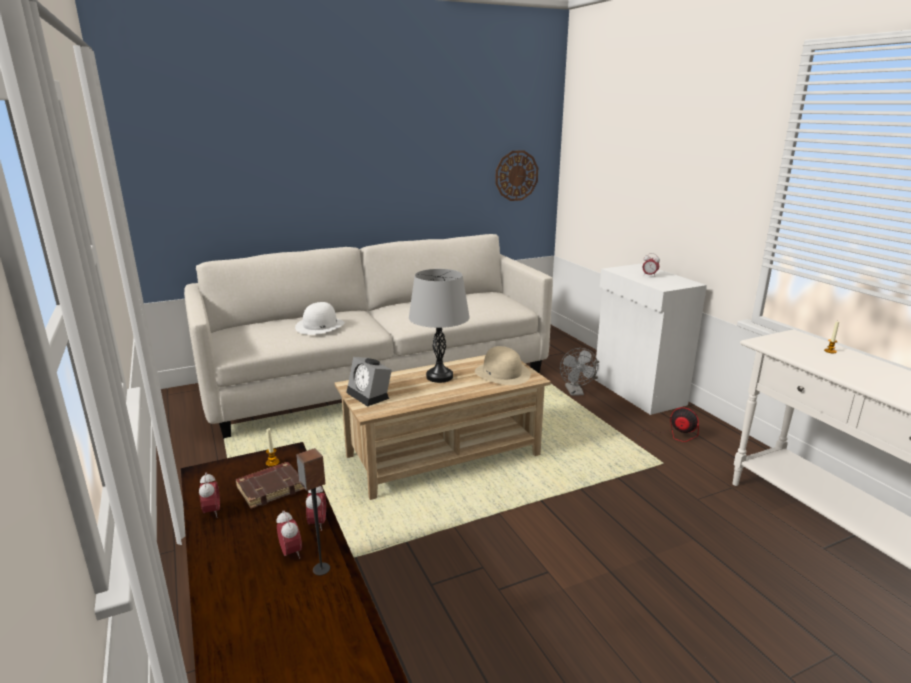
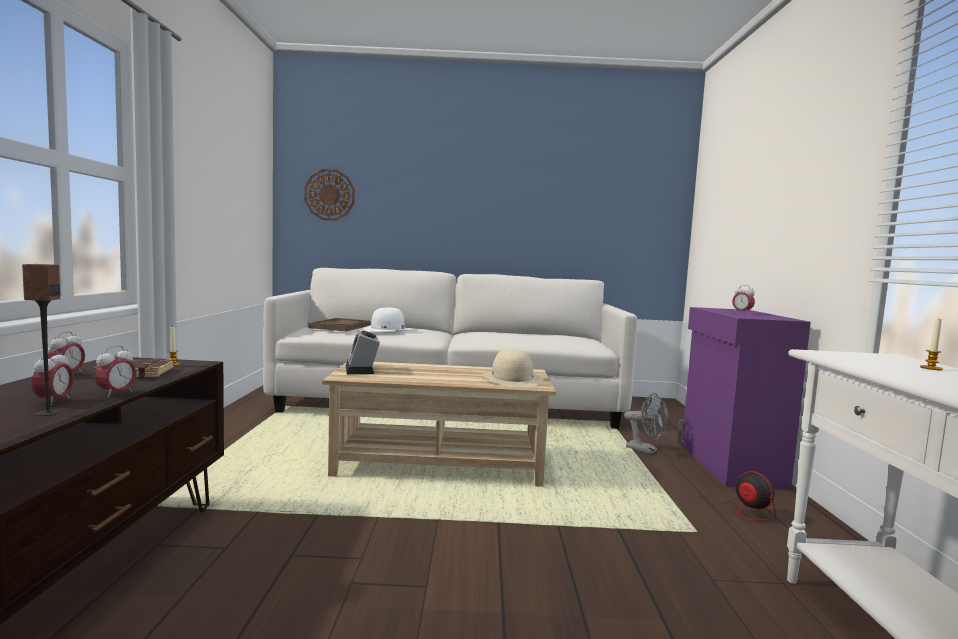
camera: 25 degrees right, 15 degrees down
grey table lamp [409,269,470,383] -> none
wall clock [495,150,538,201] -> wall clock moved to [304,169,355,221]
grey fan [560,348,598,396] -> grey fan turned 75 degrees counterclockwise [624,393,668,454]
white cabinet [592,264,707,415] -> purple cabinet [677,307,811,490]
none -> brown tray [309,318,371,331]

